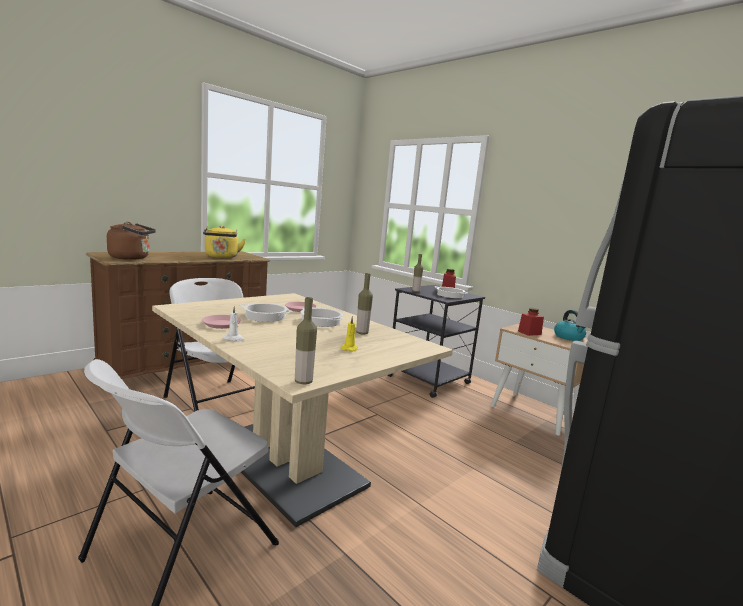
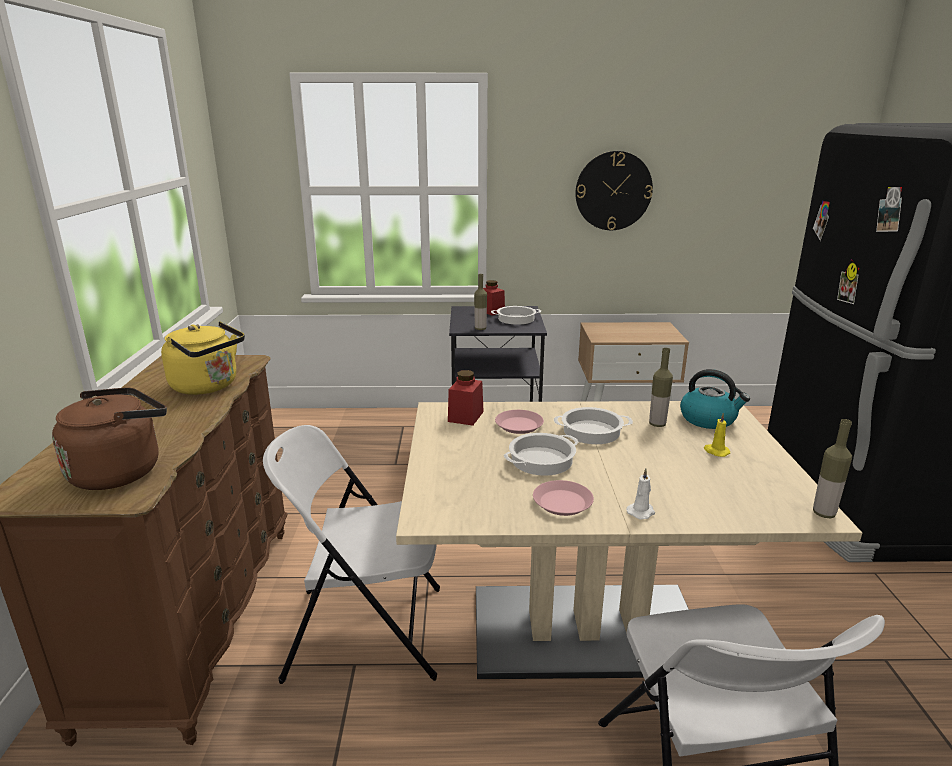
camera: 45 degrees left, 10 degrees up
red jar [518,308,544,336] -> red jar moved to [448,370,484,426]
kettle [554,310,586,341] -> kettle moved to [680,369,750,429]
none -> wall clock [575,151,653,230]

